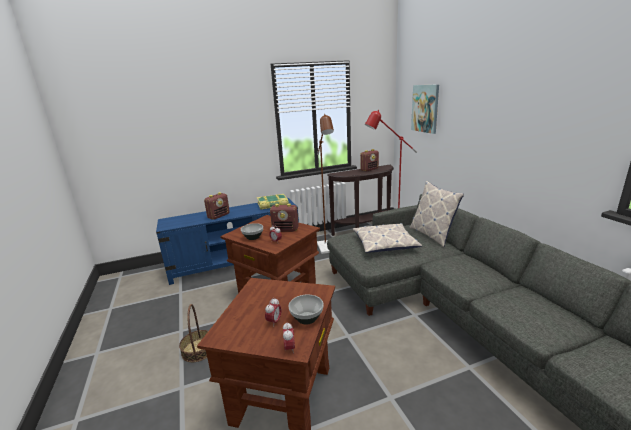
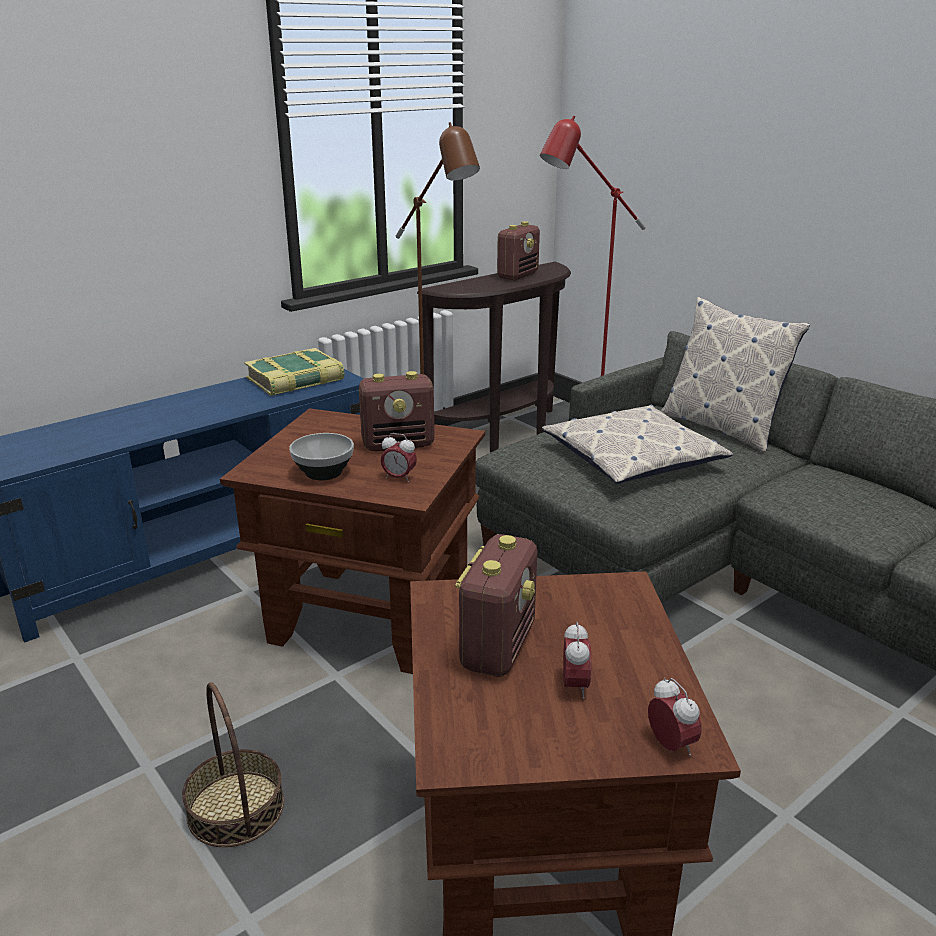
camera: 20 degrees left, 5 degrees up
radio [204,192,230,220] -> radio moved to [455,534,537,677]
bowl [288,295,323,324] -> none
picture [411,85,439,134] -> none

